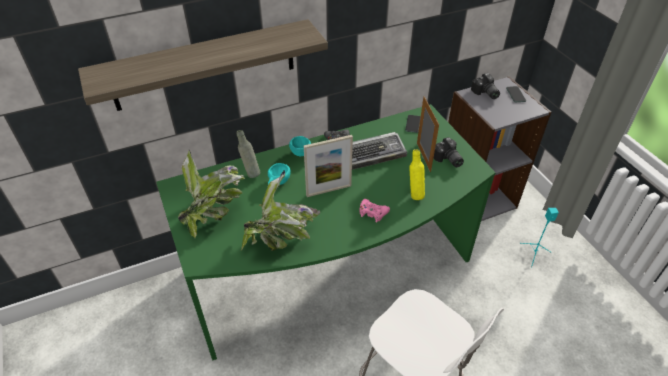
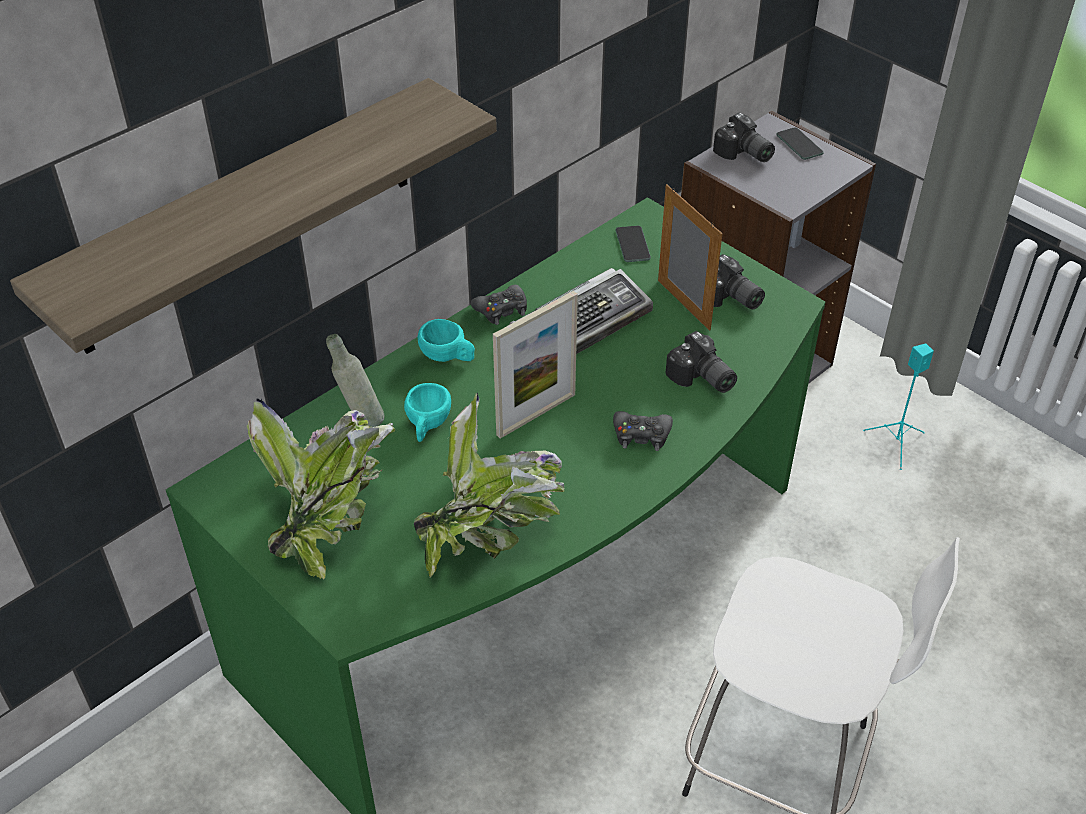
camera: 20 degrees left, 0 degrees up
pink game controller [360,199,390,222] -> black game controller [613,411,673,451]
yellow bottle [409,149,425,200] -> camera [666,331,737,393]

